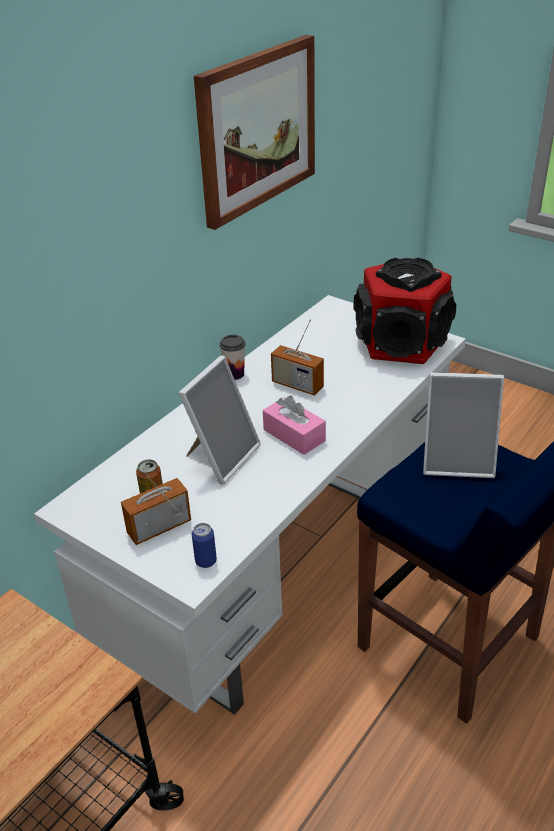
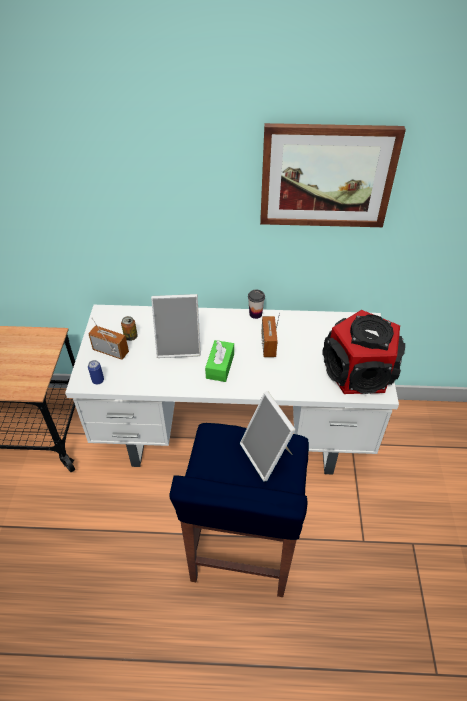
camera: 55 degrees right, 10 degrees up
pink tissue box [263,395,326,455] -> green tissue box [205,340,234,382]

